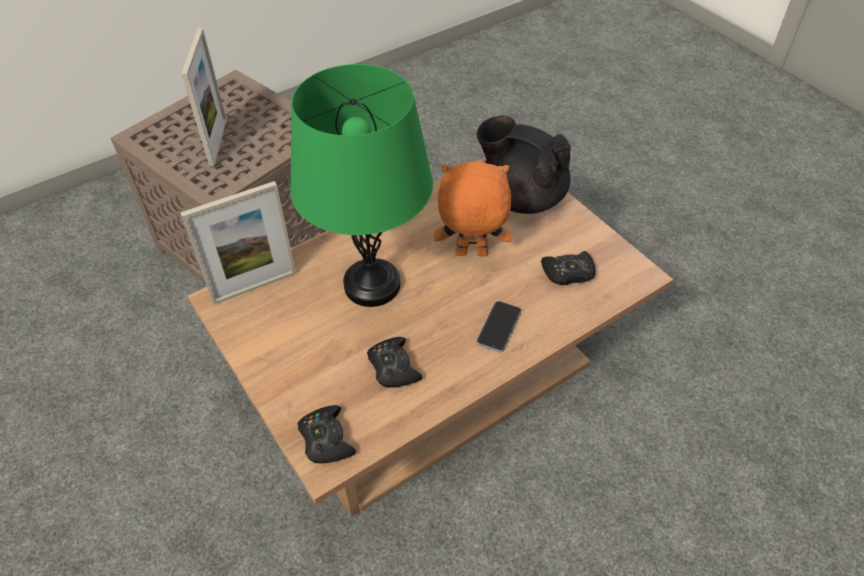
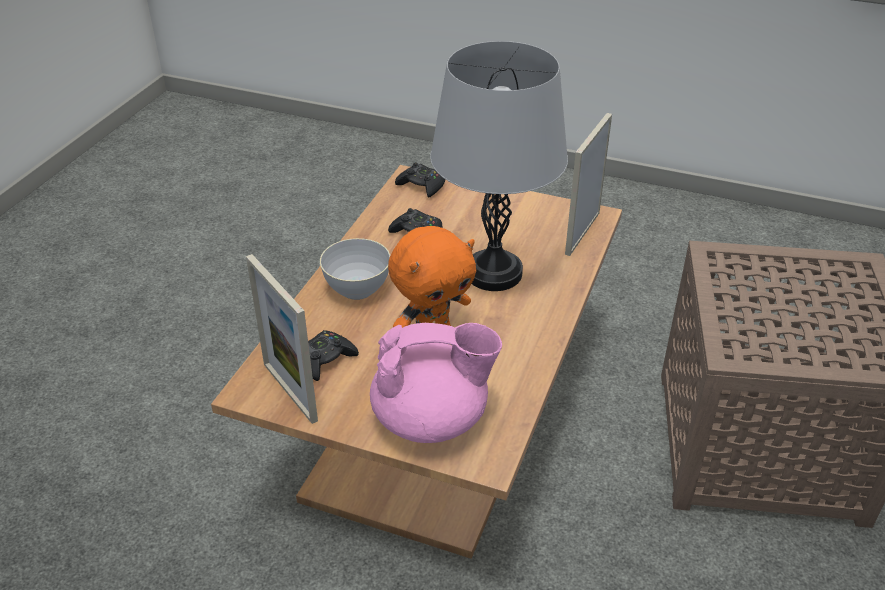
camera: 145 degrees right, 10 degrees down
picture frame [181,28,227,167] -> picture frame moved to [246,254,318,424]
green table lamp [290,64,433,307] -> grey table lamp [430,41,568,291]
black teapot [477,116,571,214] -> pink teapot [370,323,502,443]
phone [477,301,521,352] -> grey bowl [320,238,391,300]

